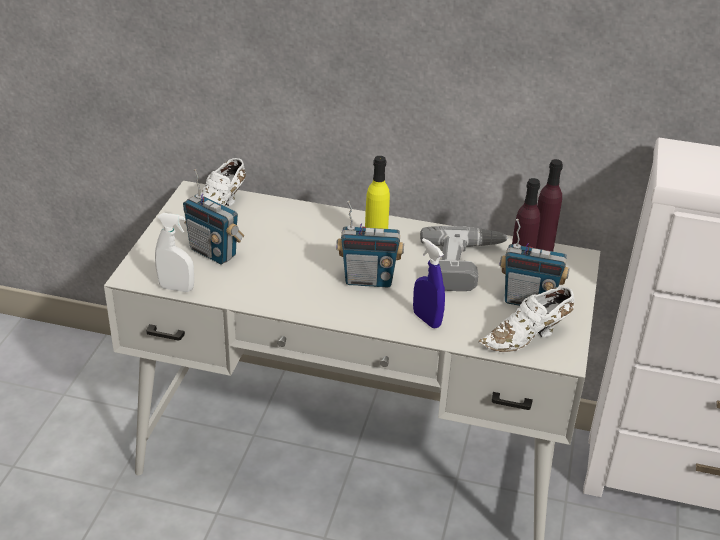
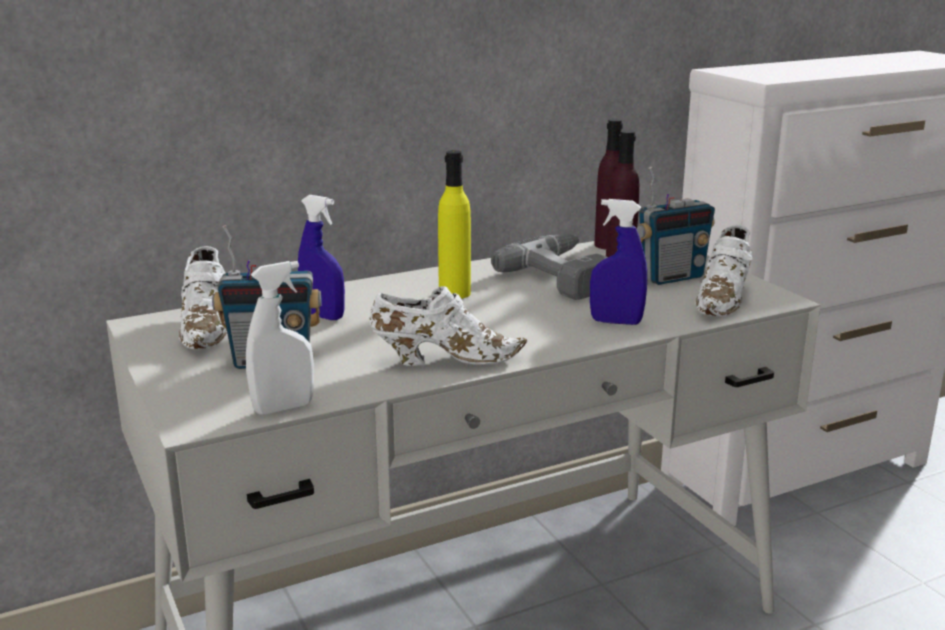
camera: 40 degrees left, 15 degrees down
radio [336,201,404,287] -> none
none -> blue spray bottle [298,195,345,320]
none -> white shoe [369,286,527,366]

